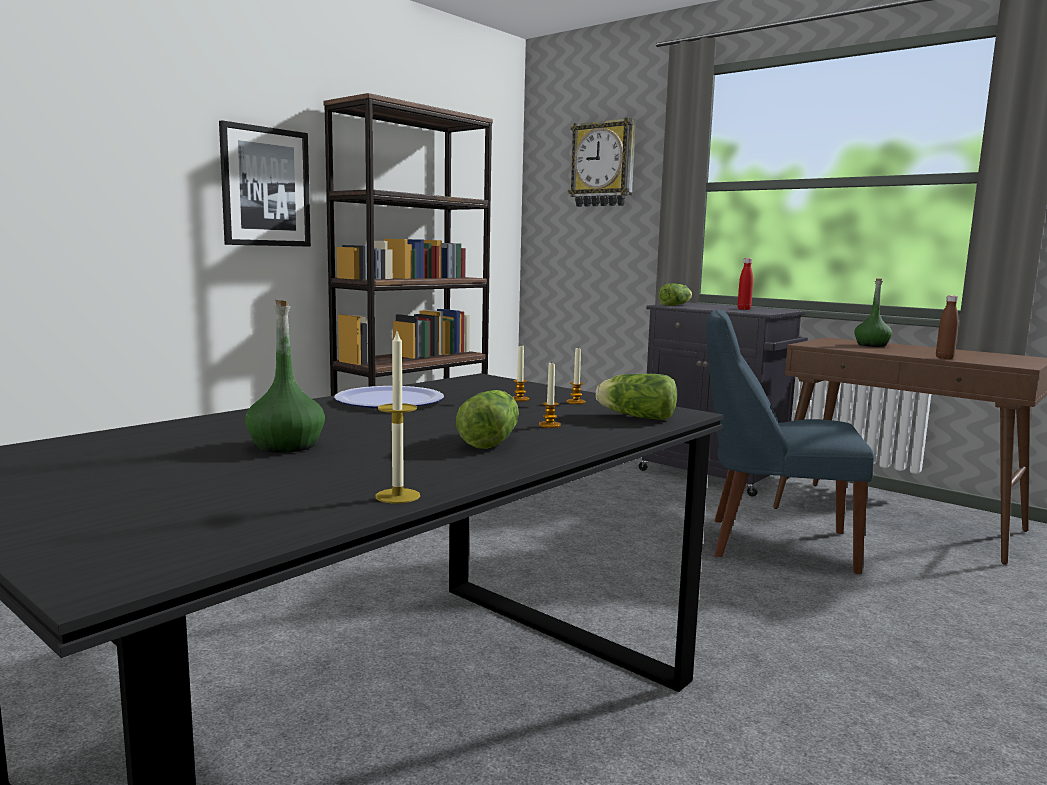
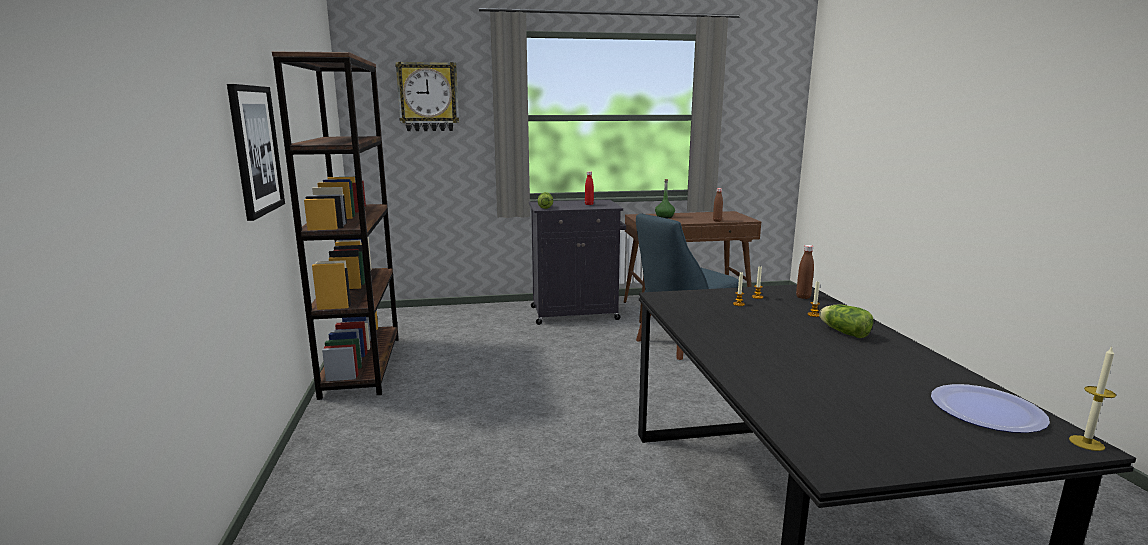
camera: 50 degrees left, 5 degrees up
green bottle [245,300,325,453] -> none
plate [334,386,444,408] -> plate moved to [931,384,1050,433]
candle [375,332,420,504] -> candle moved to [1069,347,1116,451]
lettuce [596,374,677,420] -> brown bottle [796,245,814,299]

